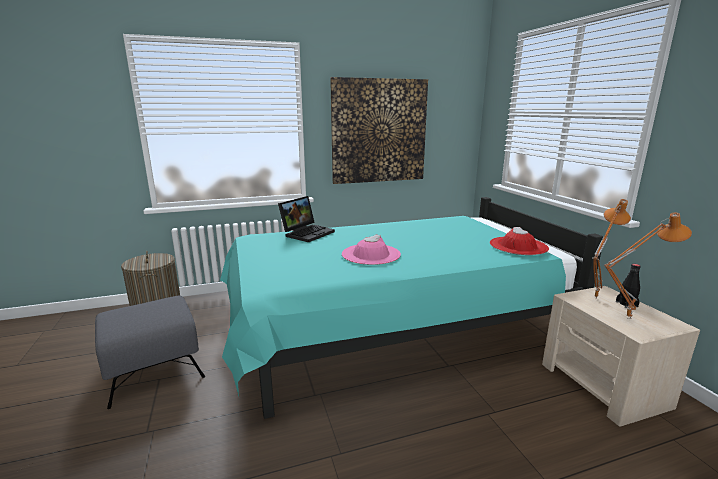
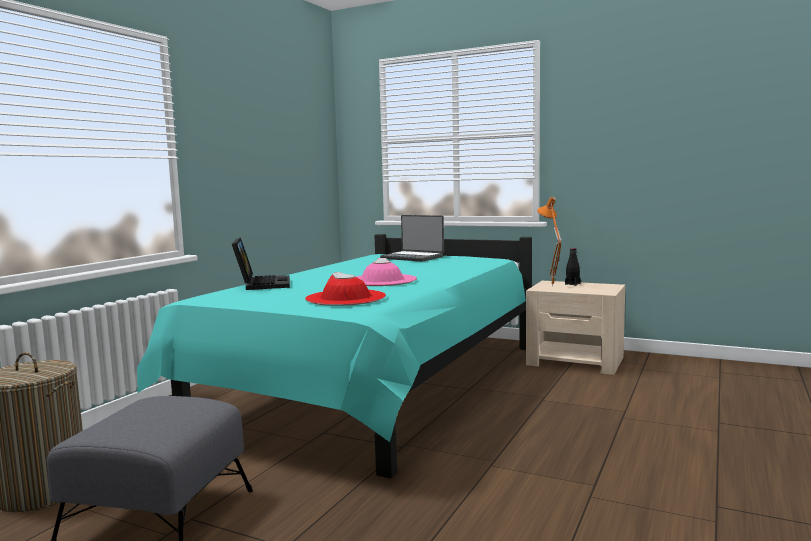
camera: 45 degrees left, 10 degrees down
picture [330,77,428,184] -> none
red hat [490,227,549,255] -> red hat moved to [305,272,386,306]
orange table lamp [604,212,692,319] -> none
none -> laptop [380,215,444,262]

